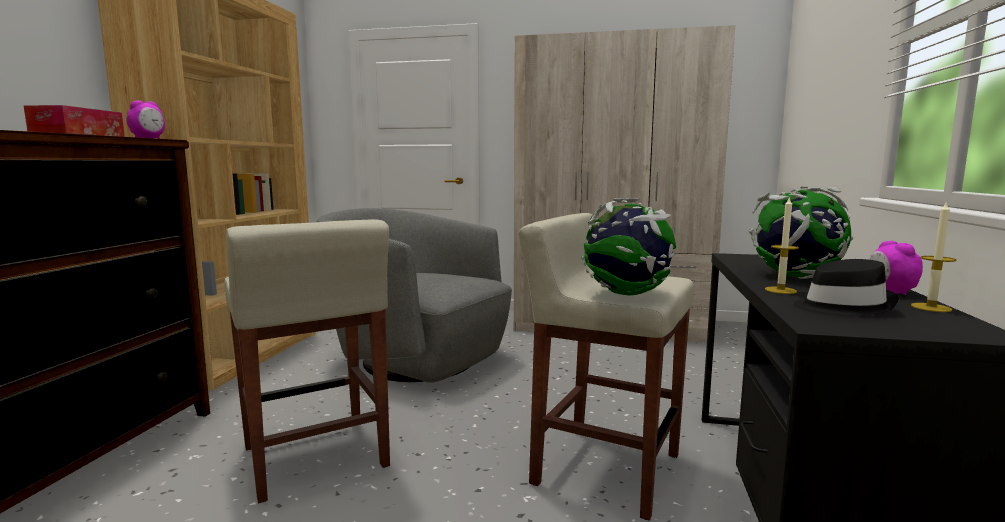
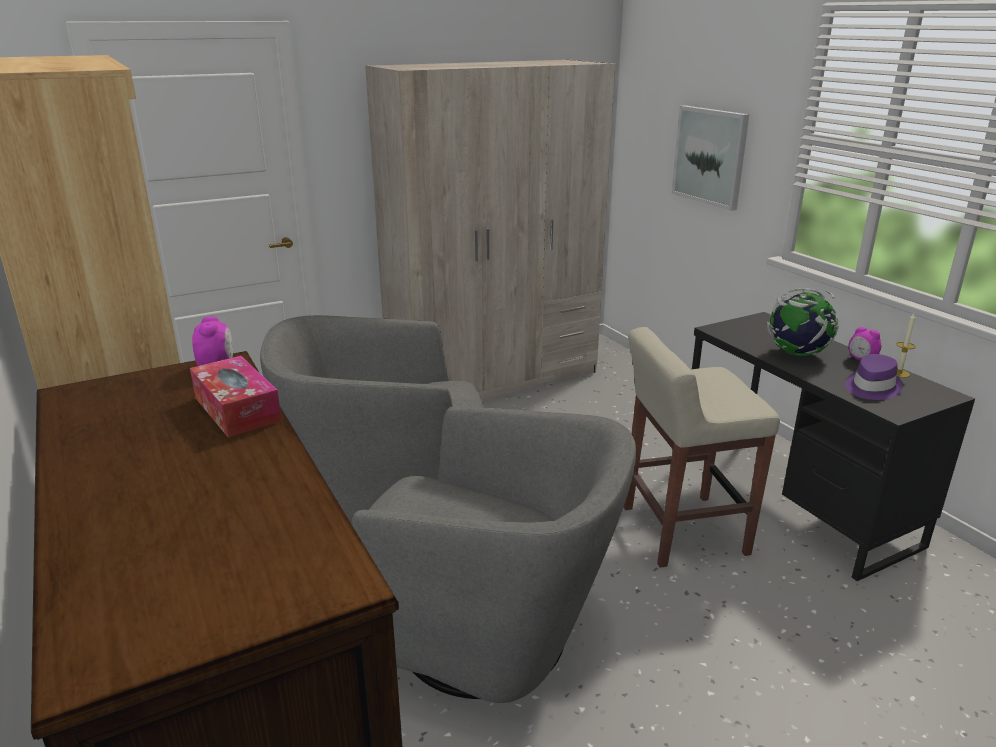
camera: 40 degrees left, 15 degrees up
beige stool [224,219,390,503] -> grey armchair [351,406,636,703]
globe [581,198,676,295] -> none
candle [765,196,799,294] -> none
black hat [793,259,899,317] -> purple hat [845,354,903,400]
none -> picture [671,105,749,211]

